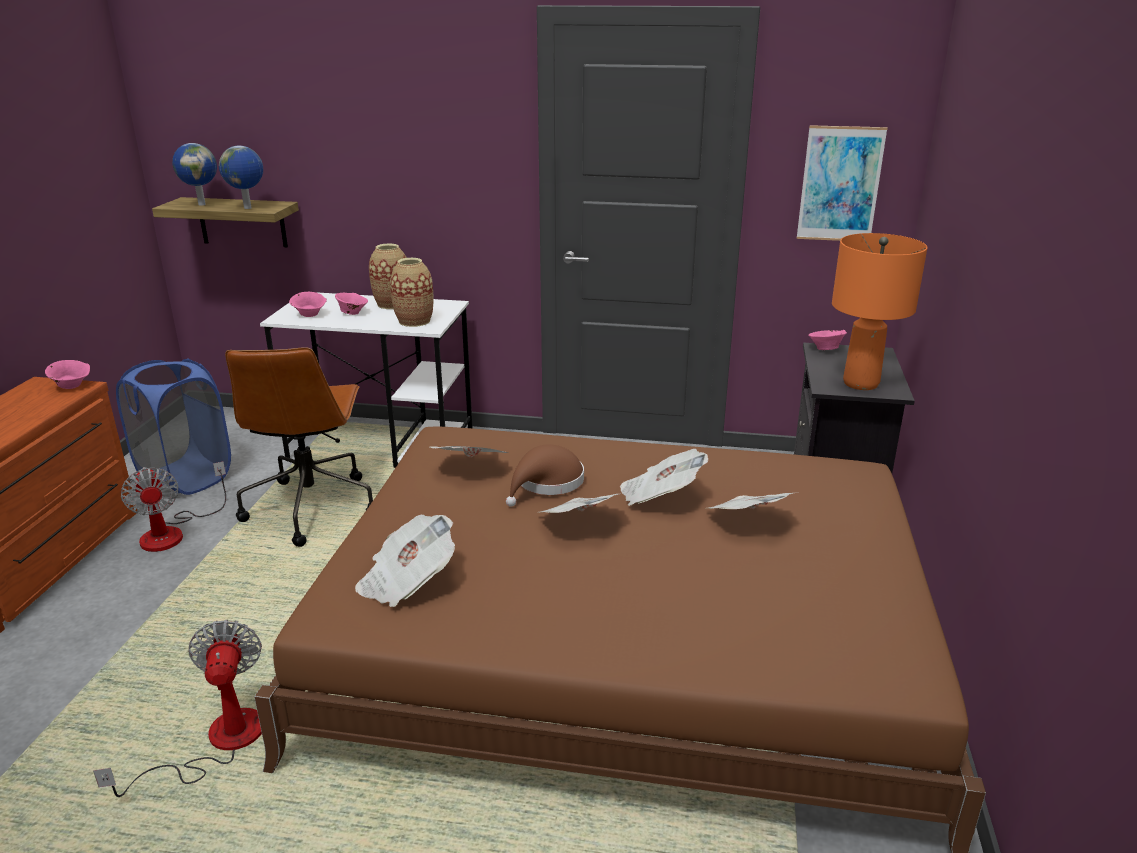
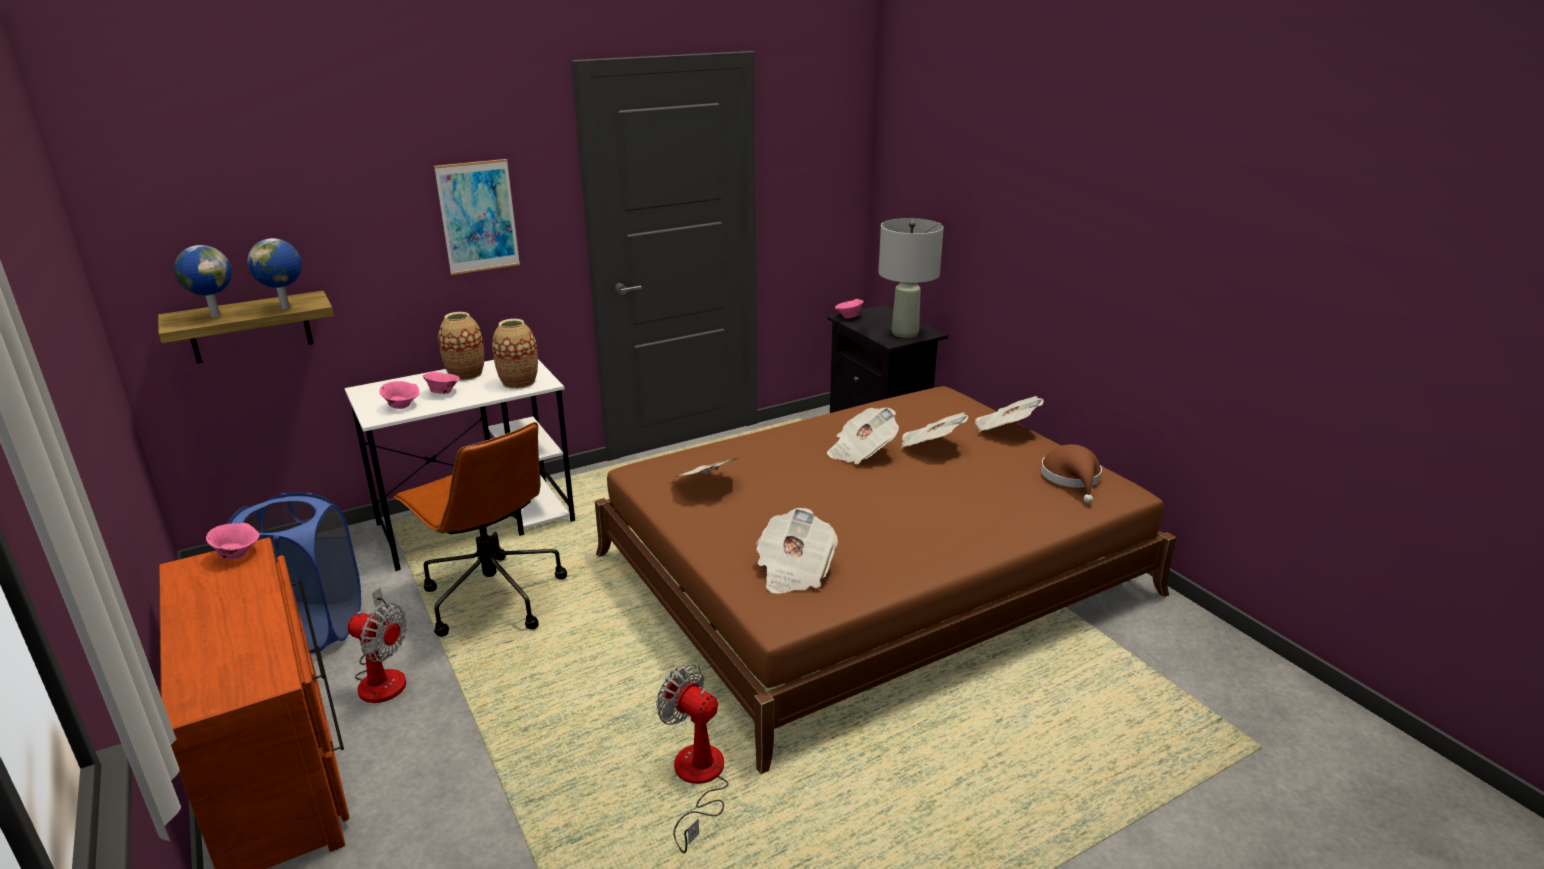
camera: 40 degrees left, 0 degrees up
brown hat [506,444,584,507] -> brown hat moved to [1041,444,1102,503]
newspaper [539,493,624,513] -> newspaper moved to [975,396,1044,432]
picture [797,125,888,241] -> picture moved to [434,159,520,275]
orange table lamp [832,233,927,390] -> grey table lamp [878,218,944,338]

